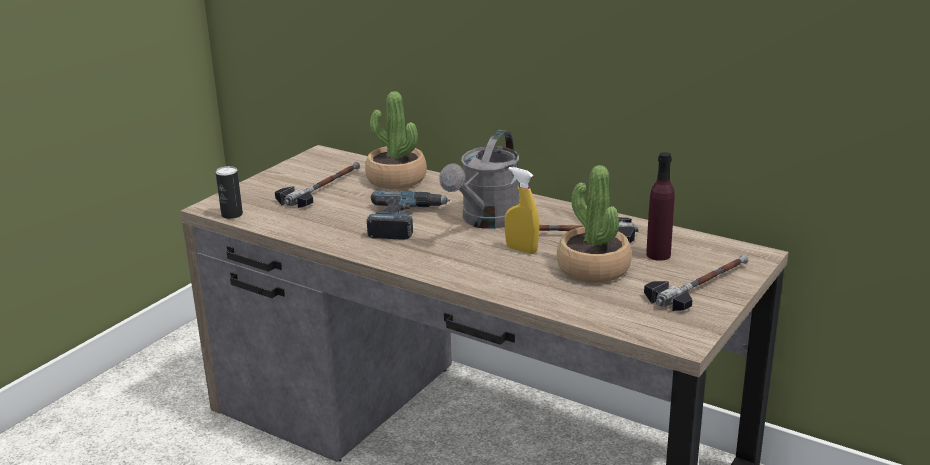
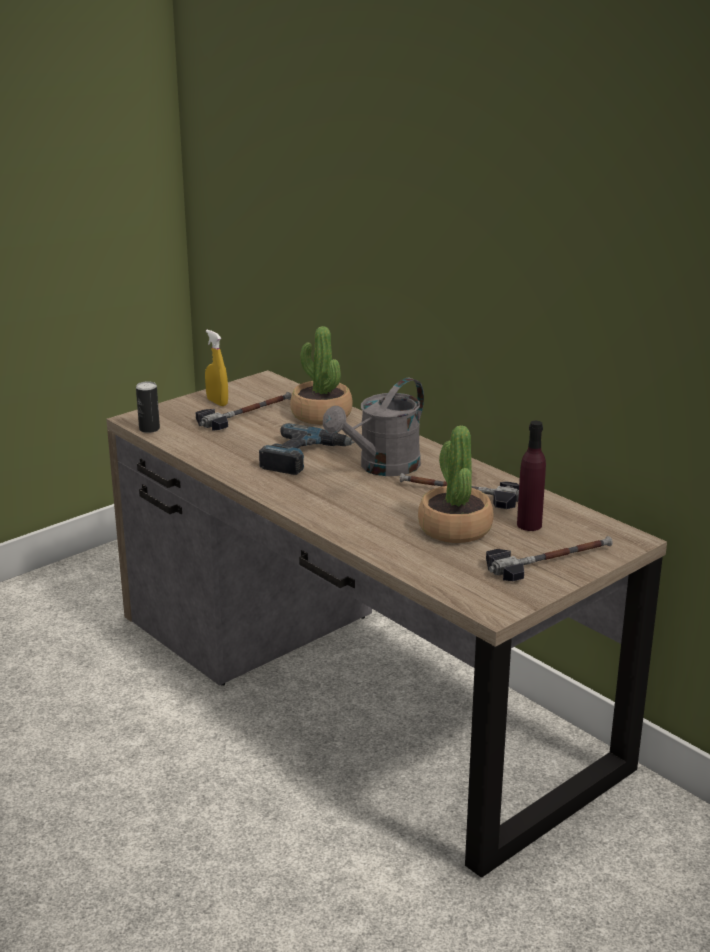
camera: 15 degrees right, 0 degrees up
yellow spray bottle [505,167,539,254] -> yellow spray bottle moved to [205,330,228,406]

